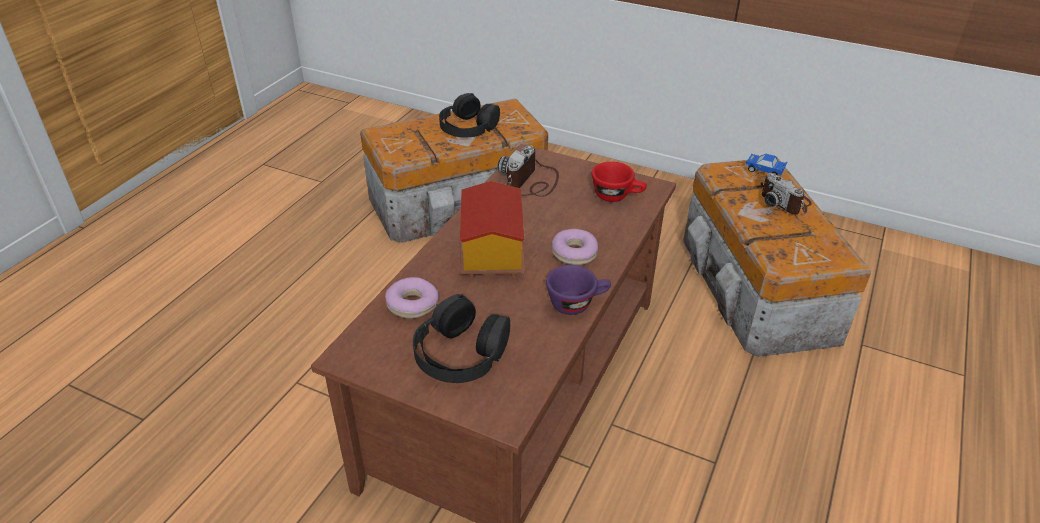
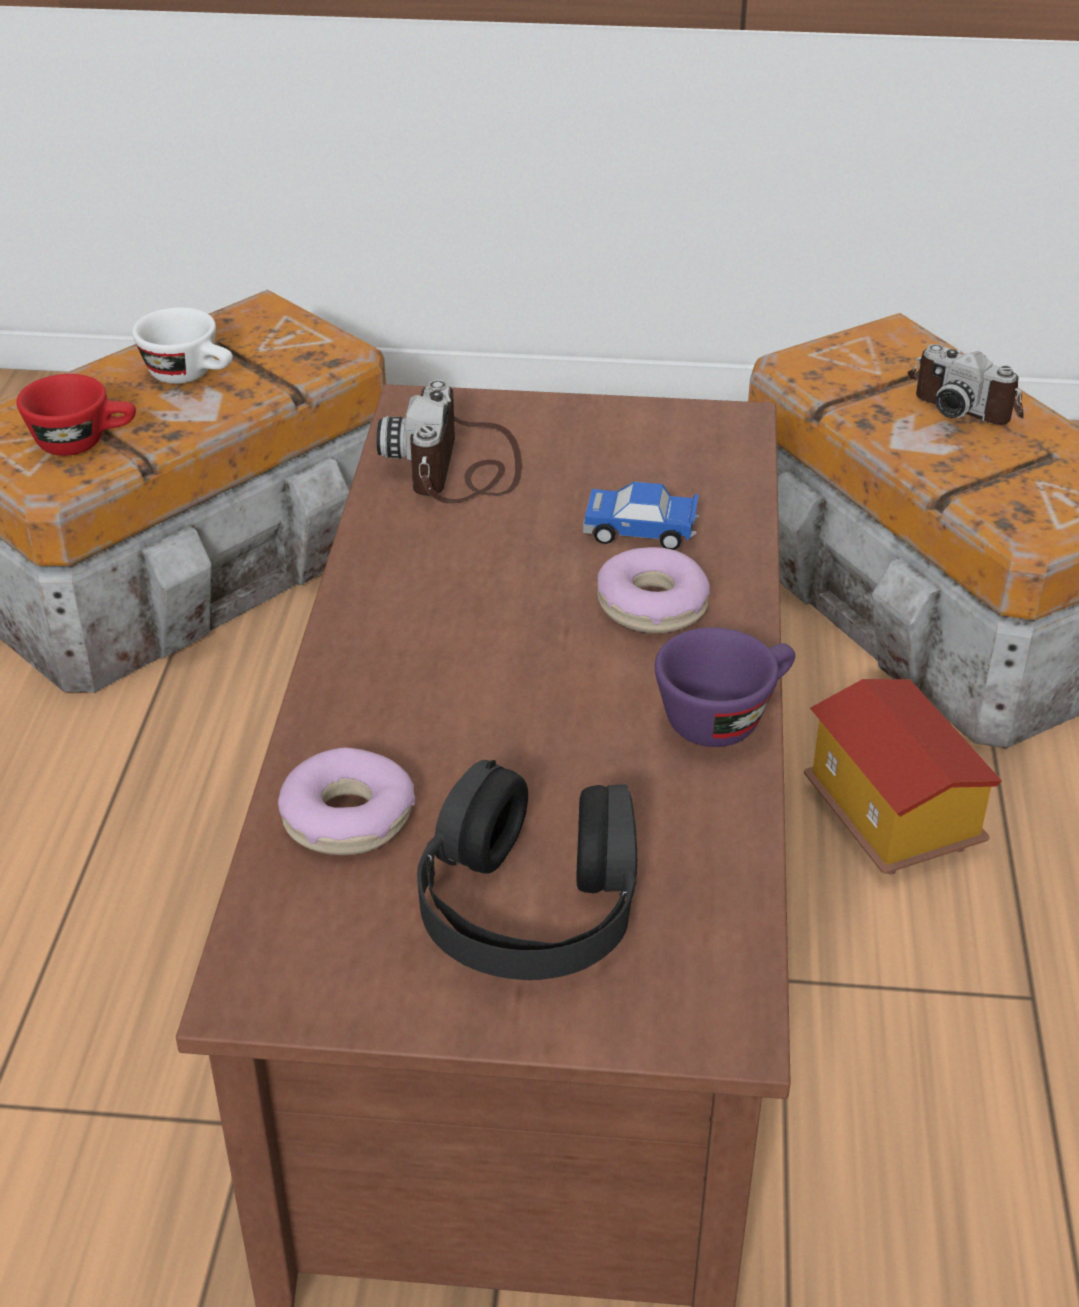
camera: 20 degrees left, 0 degrees up
black headphones [439,93,500,138] -> white cup [132,307,233,384]
toy house [460,181,525,278] -> toy house moved to [804,679,1002,875]
red cup [592,162,647,202] -> red cup moved to [17,374,136,456]
toy car [745,154,788,176] -> toy car moved to [583,482,699,550]

